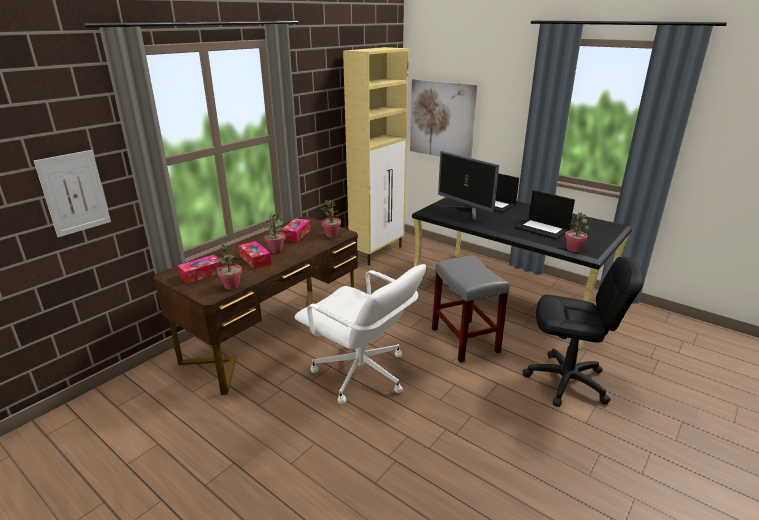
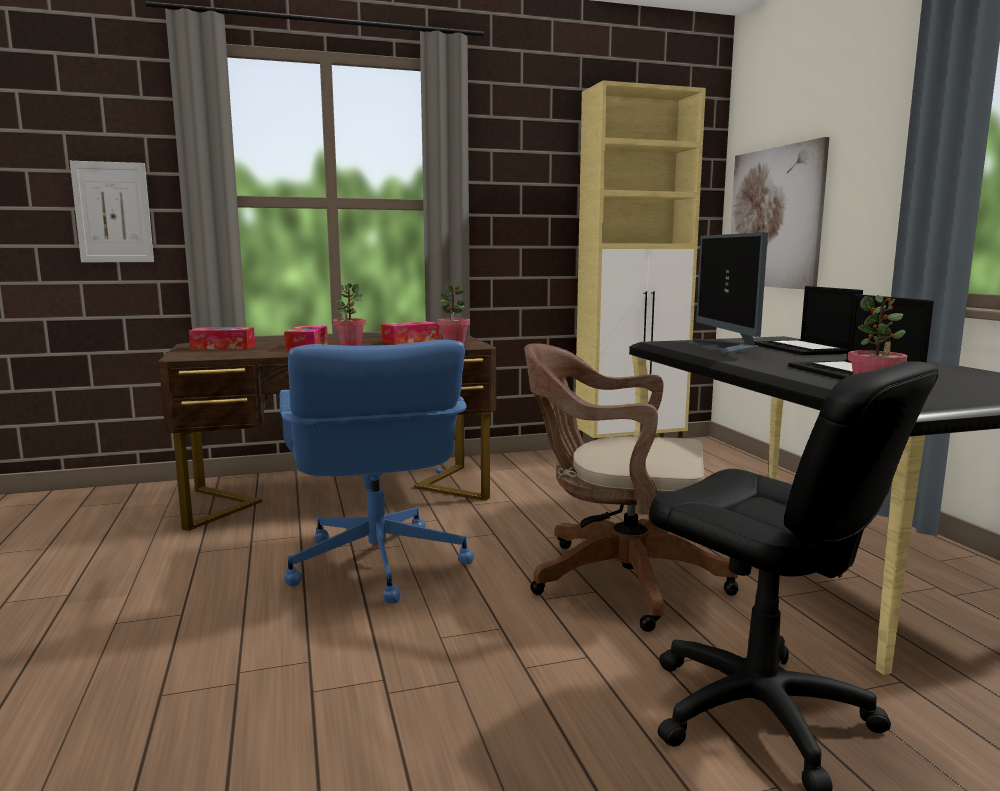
camera: 35 degrees right, 15 degrees down
potted plant [216,244,242,290] -> none
white office chair [294,264,426,404] -> blue office chair [279,340,474,604]
grey stool [432,256,510,363] -> brown office chair [524,343,739,632]

